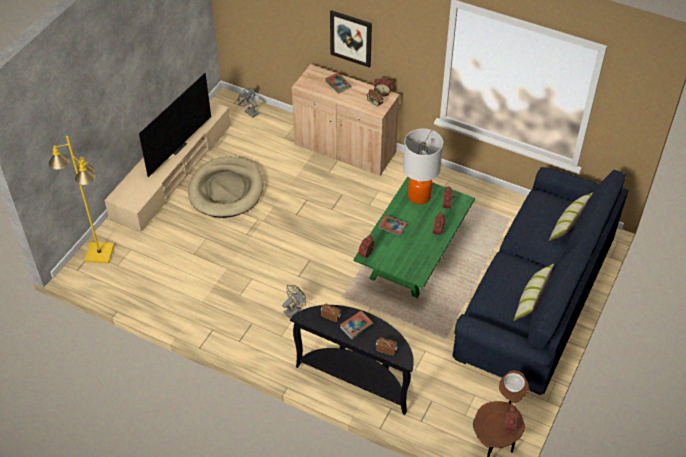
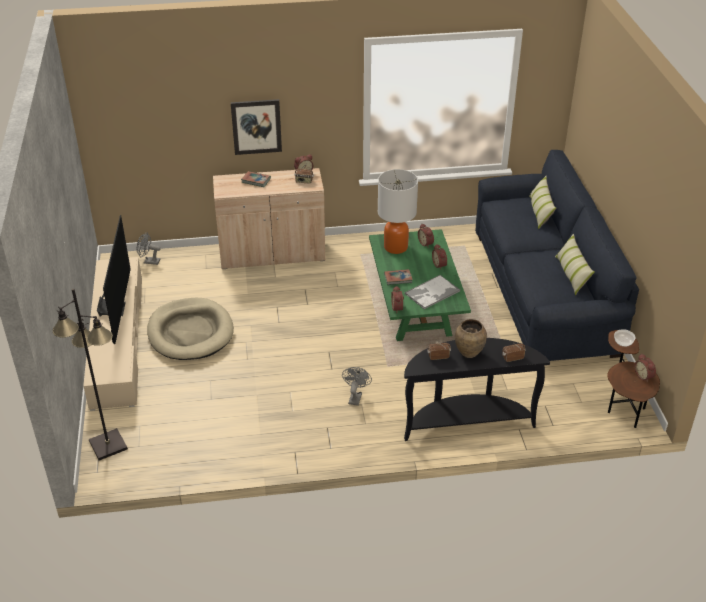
camera: 35 degrees left, 10 degrees down
yellow floor lamp [49,136,114,263] -> black floor lamp [53,288,128,460]
book [340,311,374,340] -> brown vase [455,319,487,358]
none -> tray [405,275,460,310]

